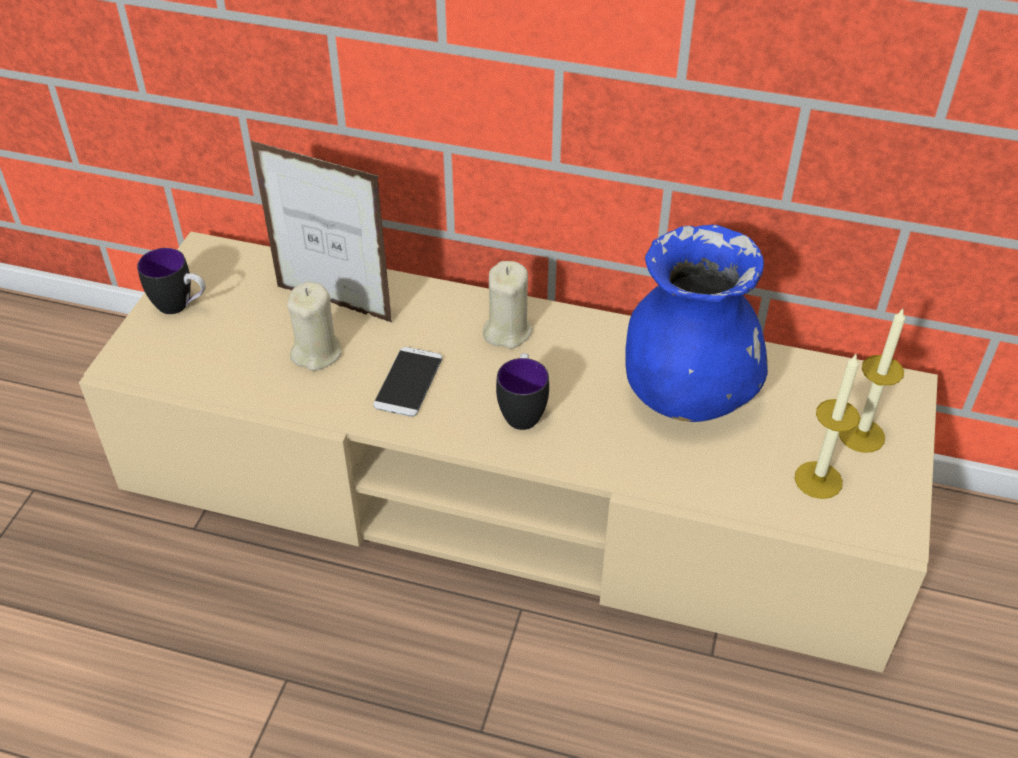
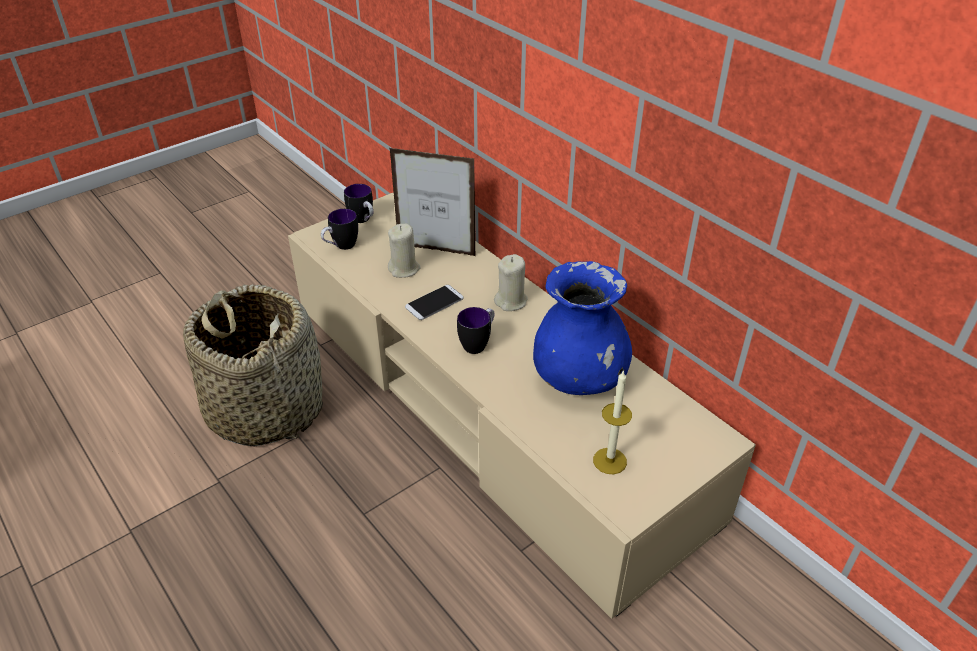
camera: 35 degrees right, 5 degrees down
picture frame [250,140,393,323] -> picture frame turned 135 degrees clockwise [389,148,475,256]
candle [839,309,905,453] -> none
none -> basket [183,284,323,447]
none -> mug [321,209,358,250]

